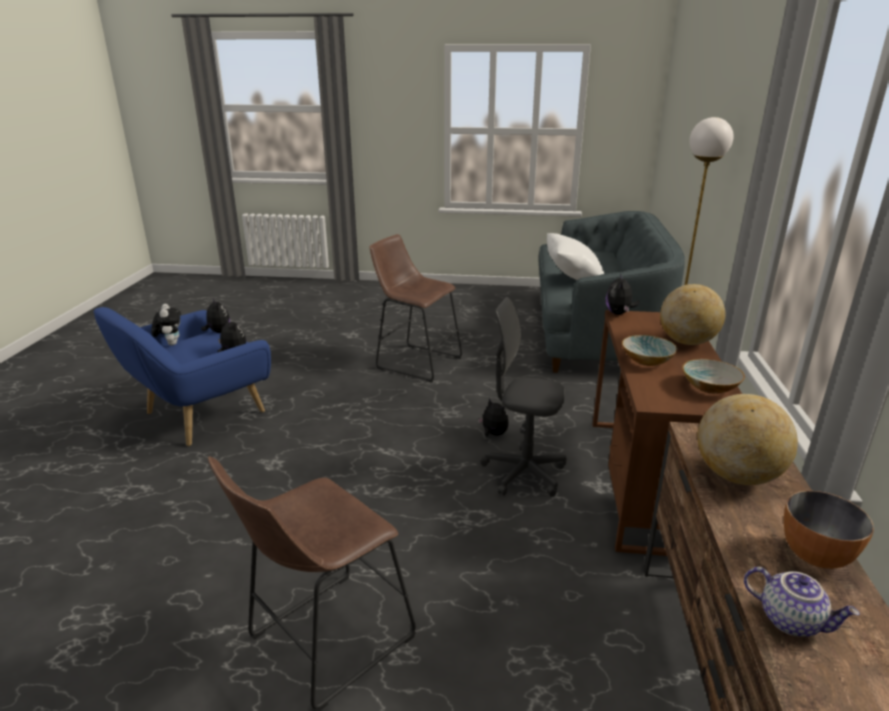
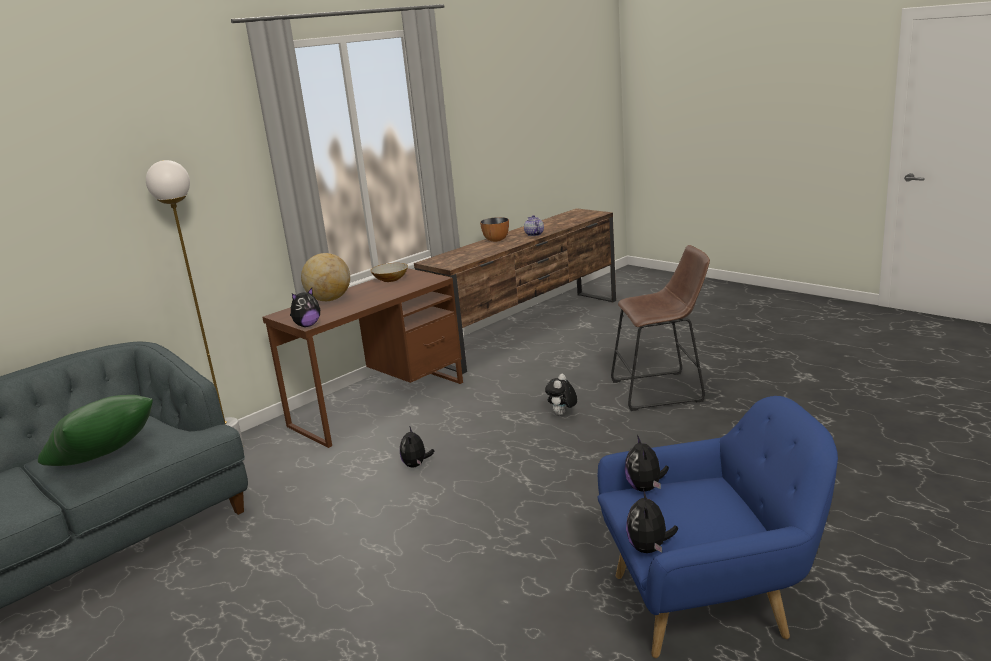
camera: 140 degrees left, 5 degrees down
plush toy [151,304,181,345] -> plush toy moved to [545,374,577,416]
brown stool [369,234,462,383] -> none
grey office chair [481,297,567,497] -> none
white pillow [547,233,604,280] -> green pillow [38,395,153,466]
bowl [622,335,678,366] -> none
globe [698,394,798,485] -> none

